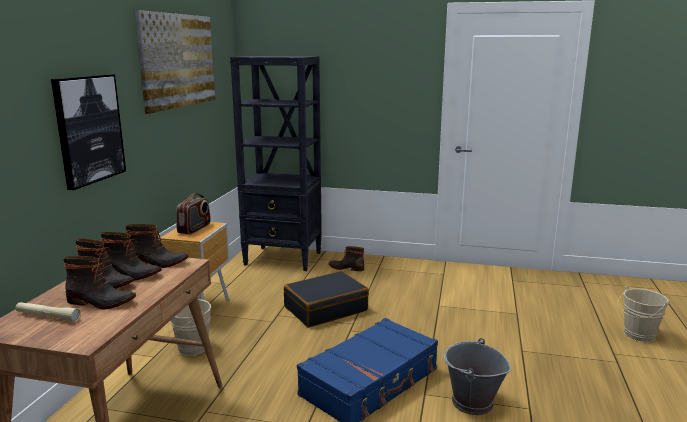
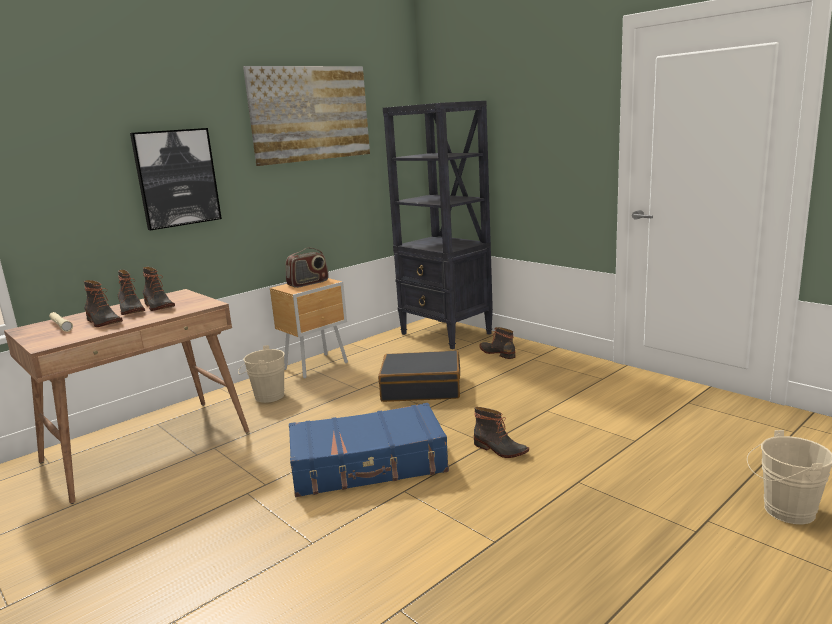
camera: 35 degrees right, 0 degrees up
boot [126,224,188,268] -> boot moved to [474,407,529,458]
grey bucket [444,338,511,415] -> none

